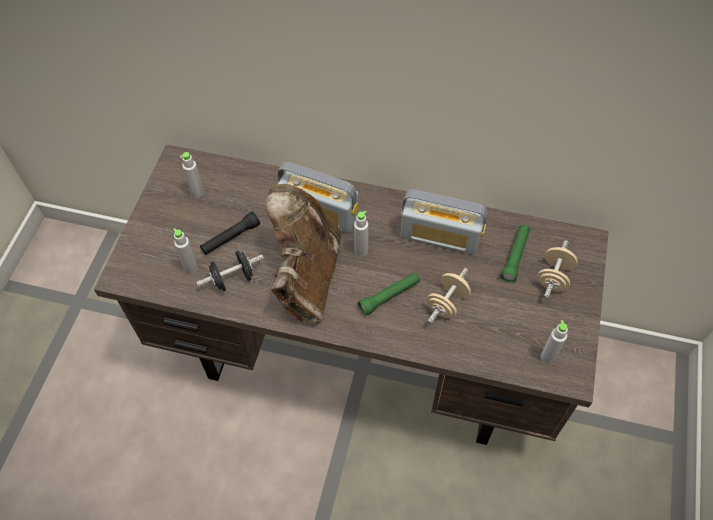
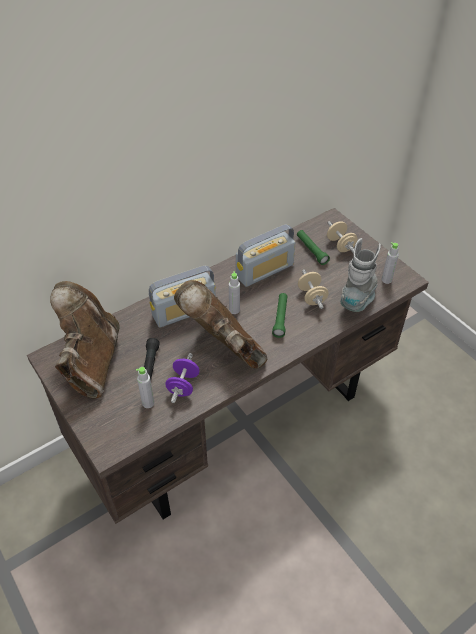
camera: 50 degrees left, 10 degrees down
grey bottle [180,152,204,198] -> brown boot [50,281,120,398]
black dumbbell [197,250,264,292] -> purple dumbbell [165,353,199,403]
none -> grey boot [340,238,381,312]

